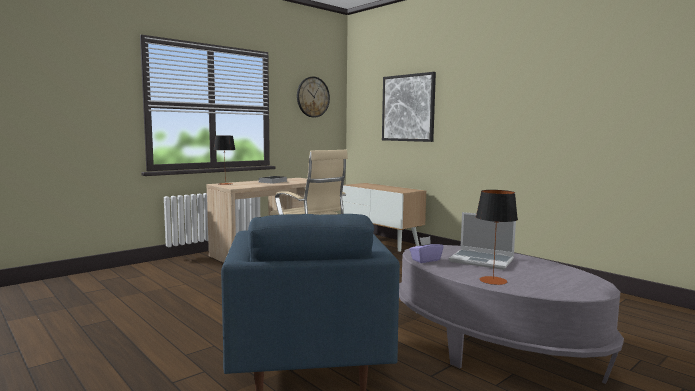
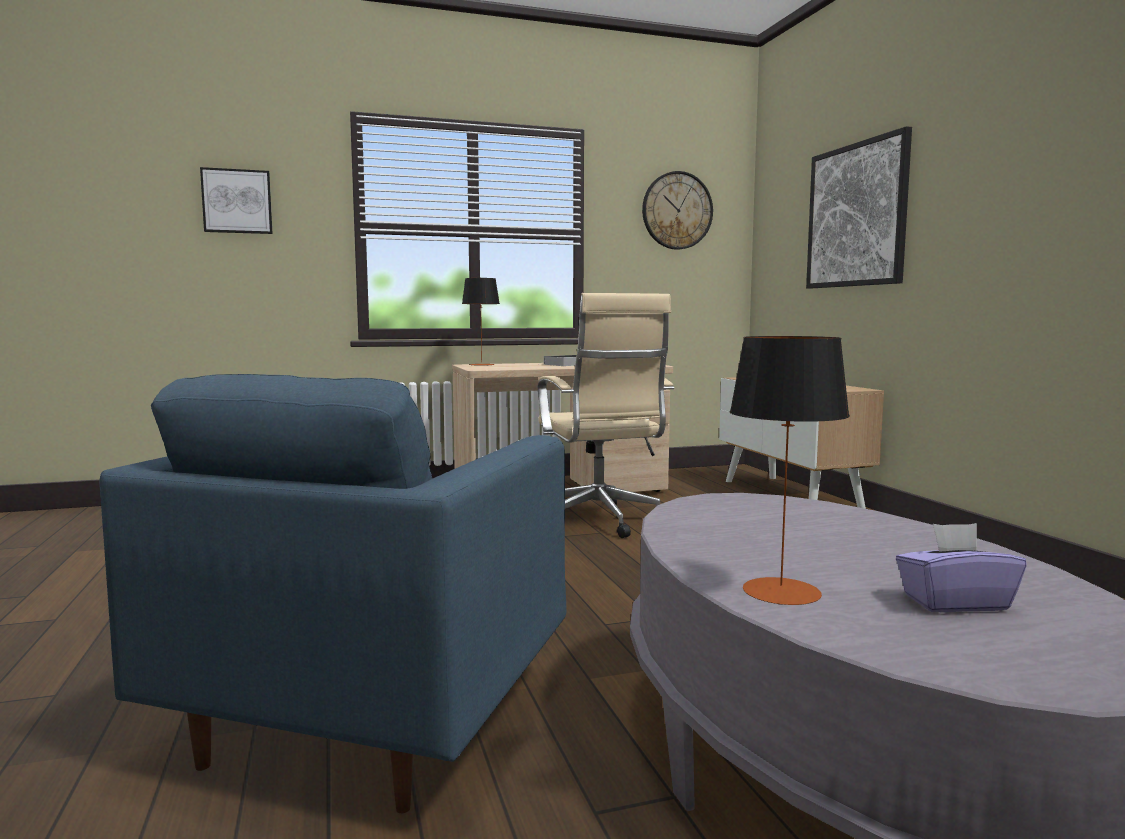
camera: 25 degrees right, 0 degrees up
purple tissue box [409,236,444,263] -> purple tissue box moved to [896,523,1027,613]
laptop [449,212,516,270] -> none
none -> picture [200,167,273,234]

